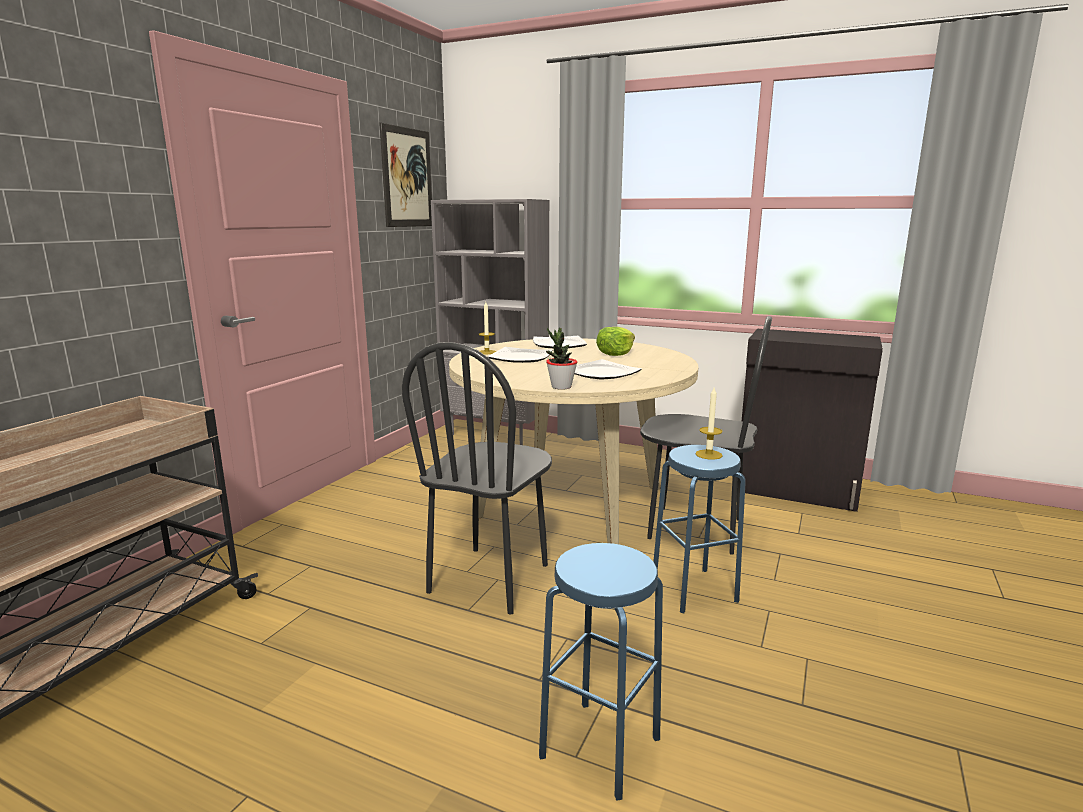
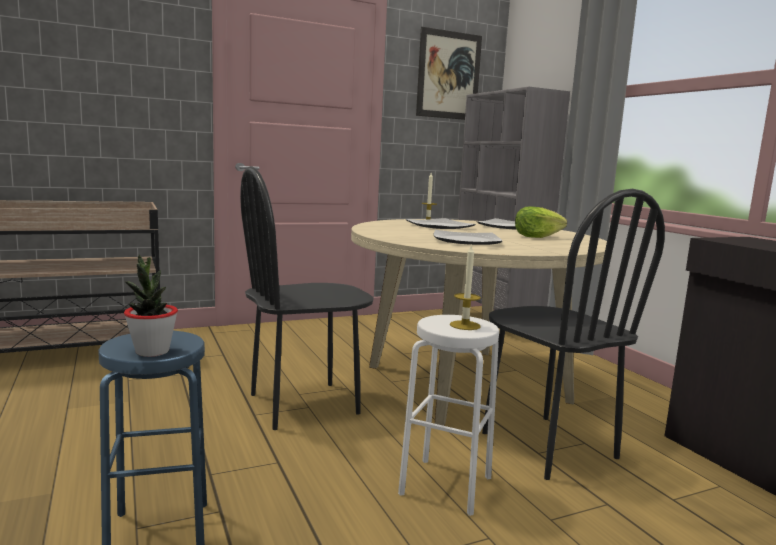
camera: 40 degrees right, 5 degrees down
potted plant [546,328,577,390] -> potted plant moved to [124,254,178,357]
blue stool [653,445,746,614] -> white stool [398,315,499,516]

